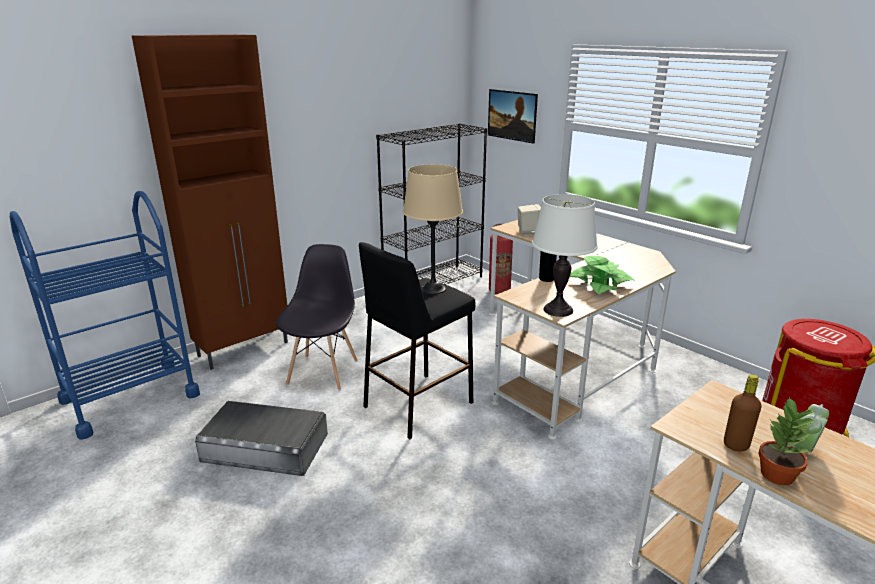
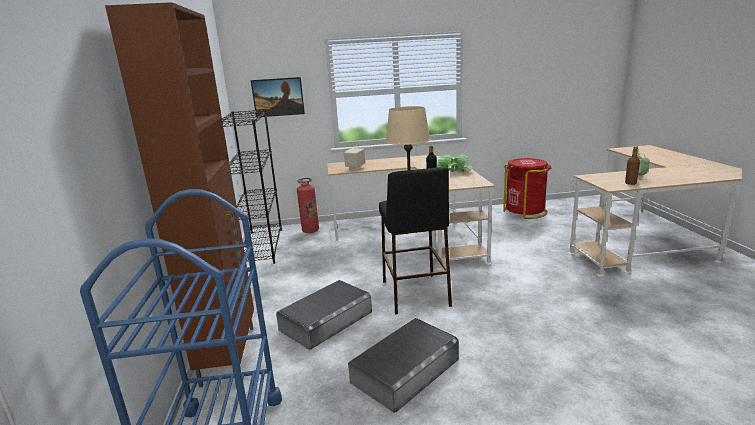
camera: 55 degrees left, 5 degrees down
grey chair [276,244,358,391] -> grey storage box [276,280,372,350]
white table lamp [532,194,598,317] -> none
potted plant [758,396,816,485] -> none

